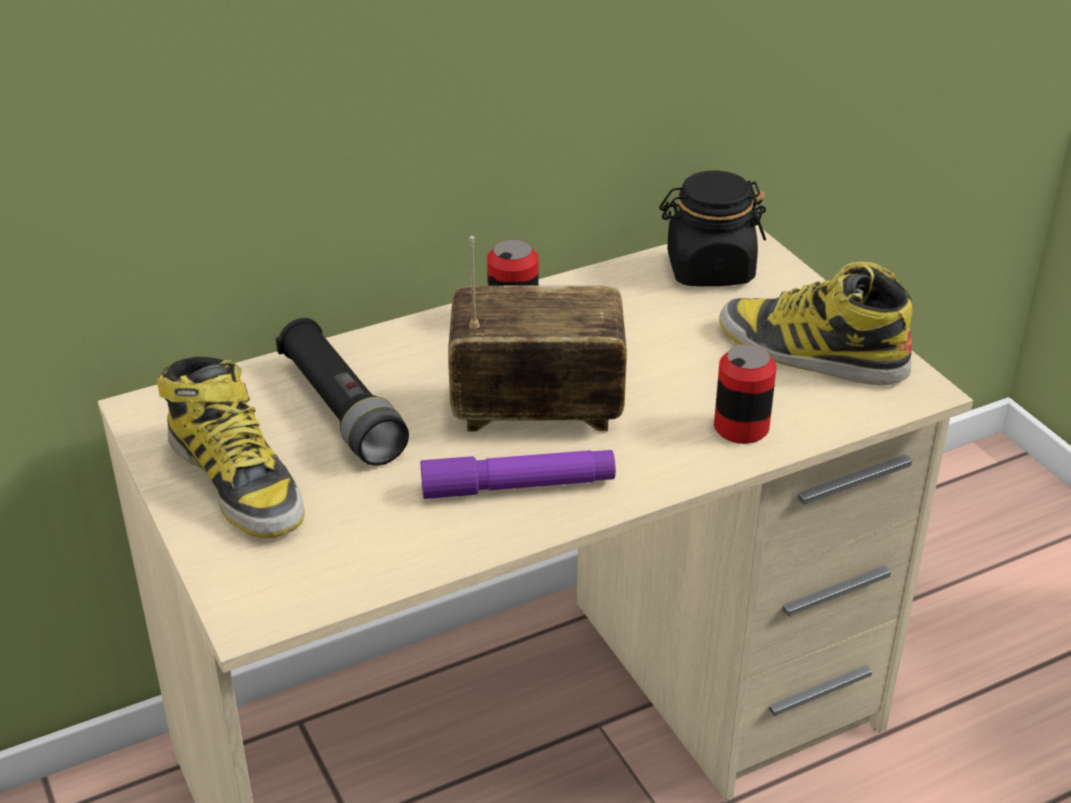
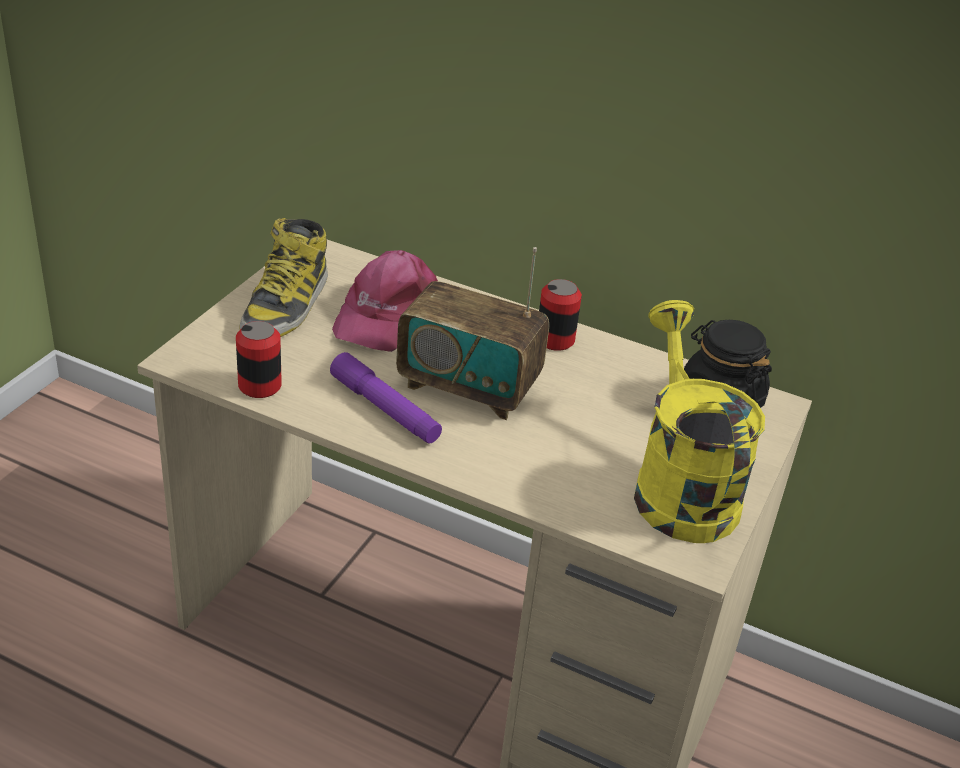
camera: 50 degrees right, 0 degrees up
black flashlight [276,318,409,466] -> pink cap [332,250,438,352]
radio [448,236,627,431] -> radio turned 150 degrees clockwise [396,247,549,420]
can [714,344,776,444] -> can moved to [236,321,282,398]
boot [719,262,913,385] -> yellow watering can [634,300,765,543]

